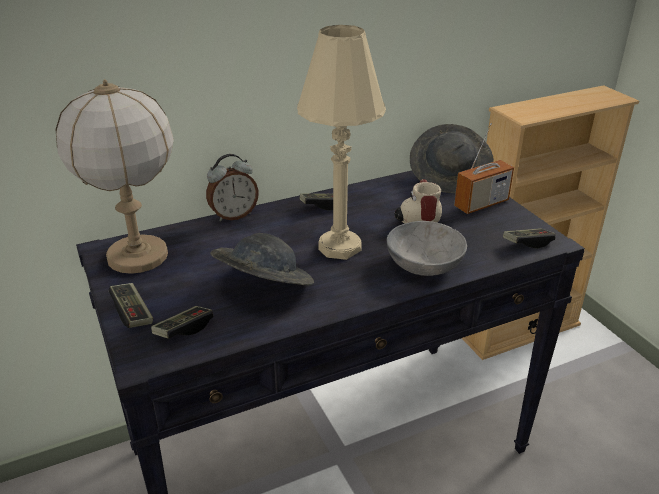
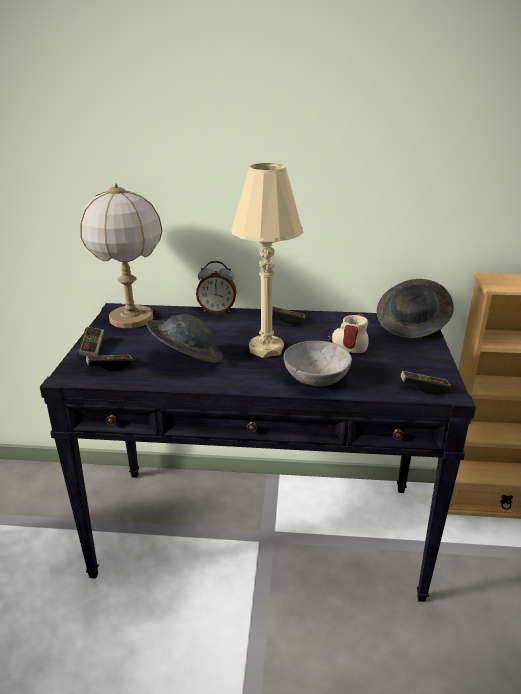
camera: 30 degrees right, 5 degrees down
radio [454,123,514,214] -> none

